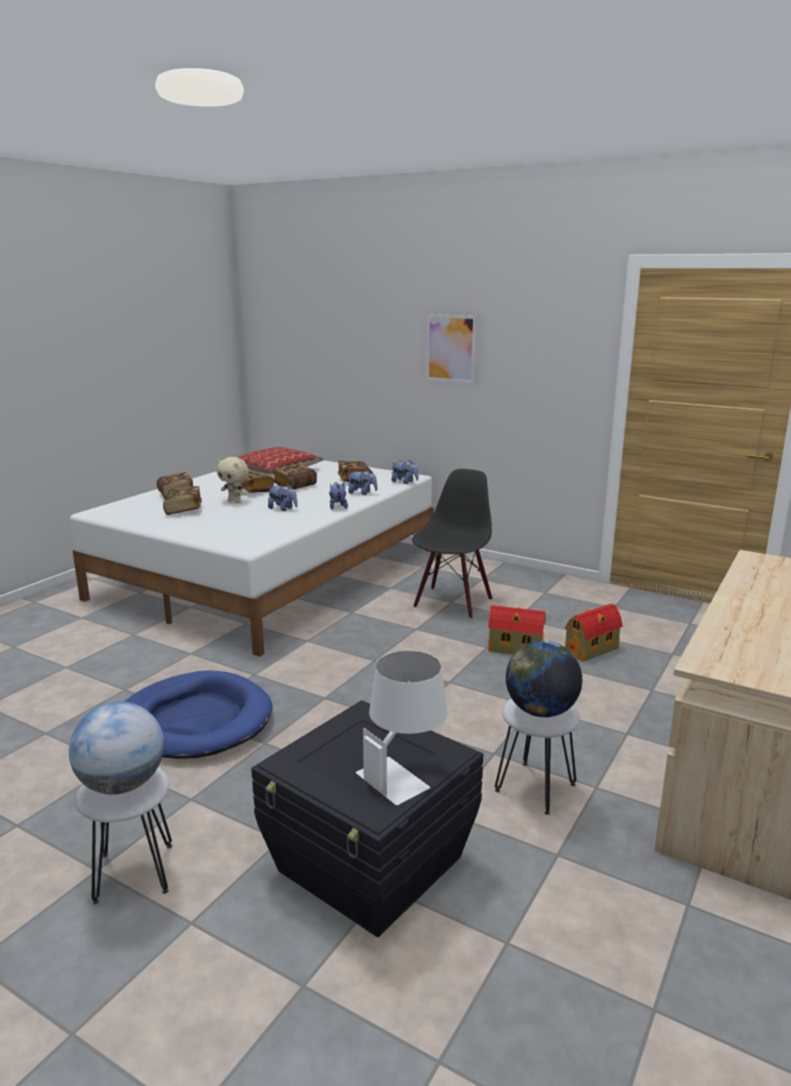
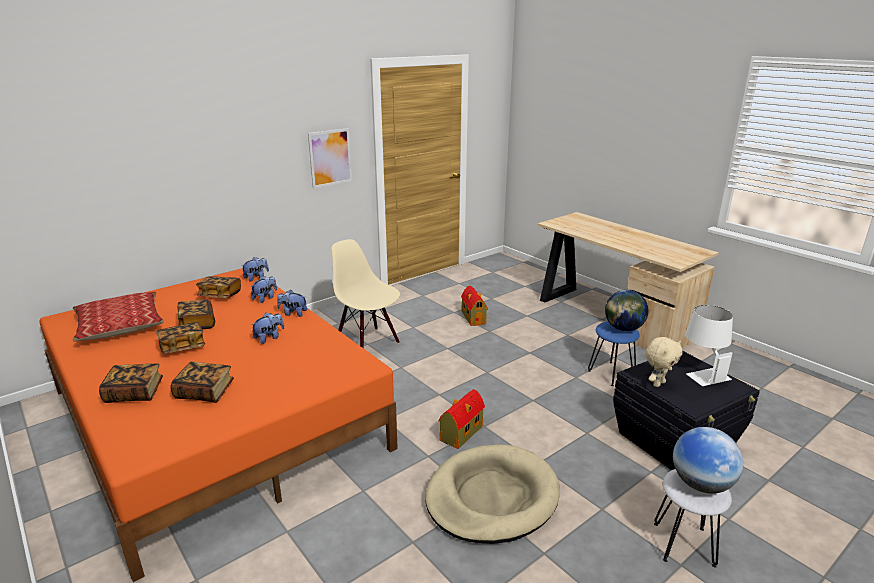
camera: 70 degrees left, 5 degrees up
white bed [70,460,434,657] -> orange bed [39,268,398,582]
blue dog bed [124,671,273,759] -> beige dog bed [425,444,560,544]
beige plush toy [217,457,249,503] -> beige plush toy moved to [646,337,683,387]
black chair [412,469,492,618] -> beige chair [331,239,400,348]
picture [426,314,477,384] -> picture moved to [308,128,352,188]
toy house [488,605,546,655] -> toy house moved to [438,389,485,449]
white stool [495,698,580,815] -> blue stool [588,321,640,386]

